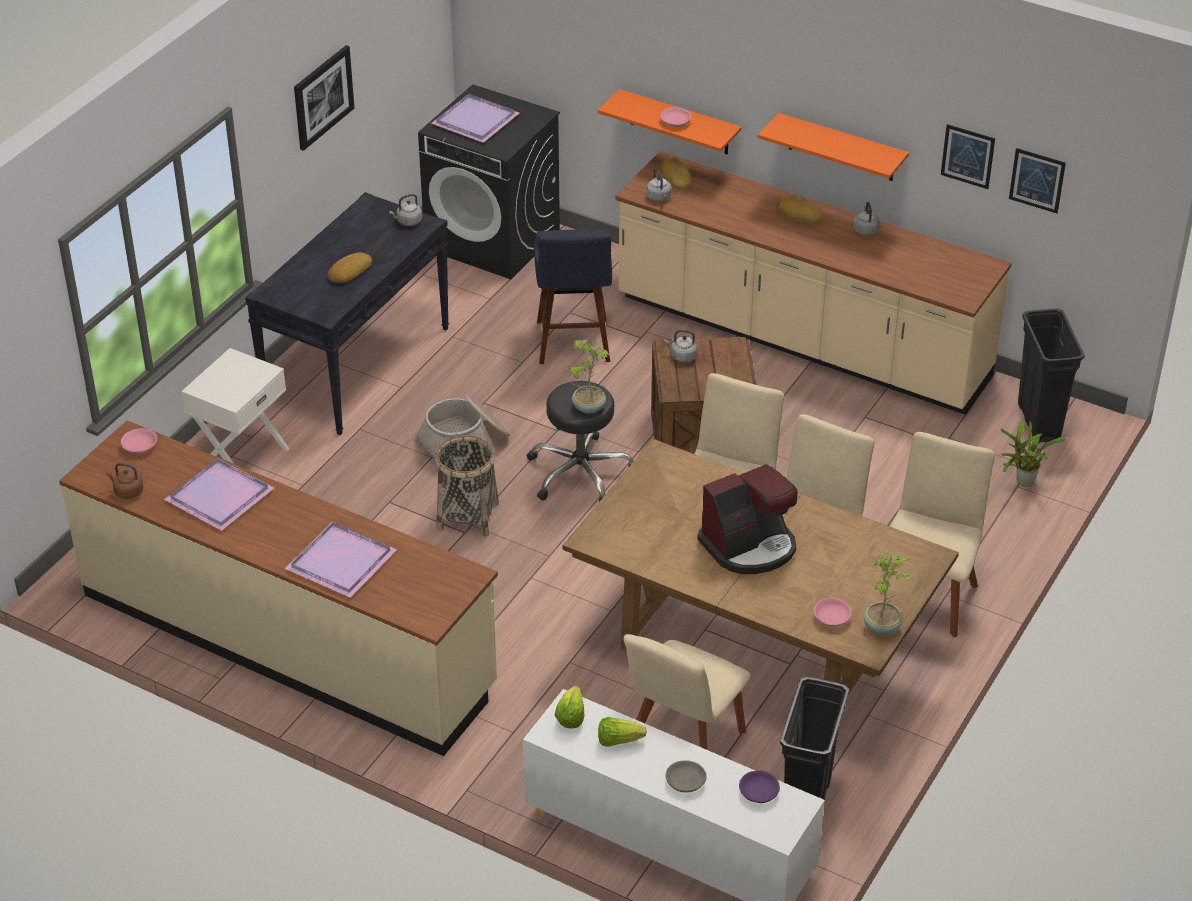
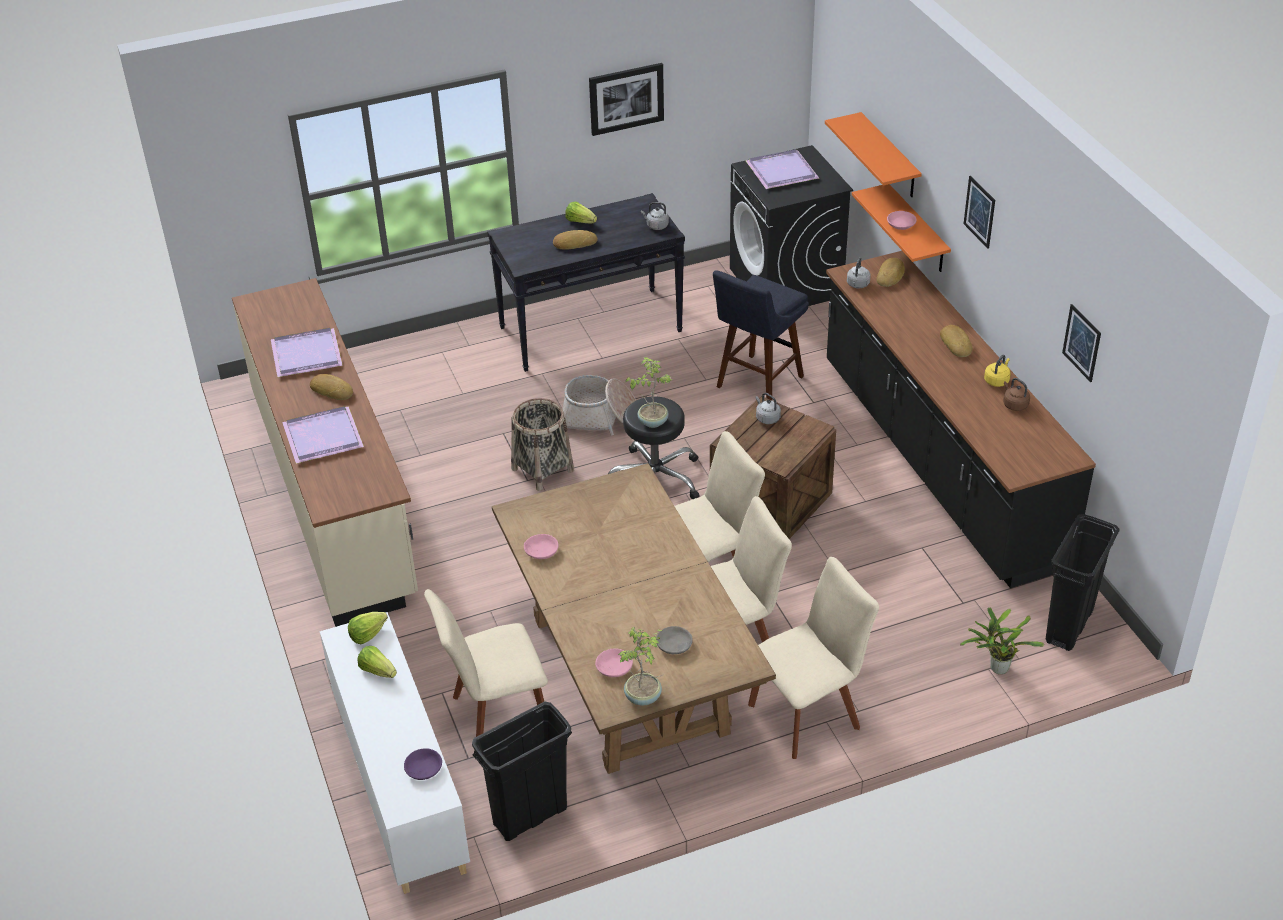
camera: 40 degrees right, 0 degrees up
brown kettle [106,463,143,499] -> brown kettle moved to [1003,378,1030,411]
pink bowl [121,428,157,454] -> pink bowl moved to [524,534,559,559]
white nightstand [181,348,290,464] -> none
beige counter [615,151,1012,415] -> black counter [826,251,1096,588]
grey bowl [665,760,707,793] -> grey bowl moved to [656,626,693,654]
coffee machine [697,464,798,574] -> none
orange shelf [758,113,909,181] -> orange shelf moved to [825,112,922,197]
grey kettle [853,202,879,236] -> yellow kettle [984,355,1011,387]
picture [1009,148,1066,213] -> picture moved to [964,176,995,249]
none -> bread [310,374,353,400]
none -> lettuce [565,202,597,223]

